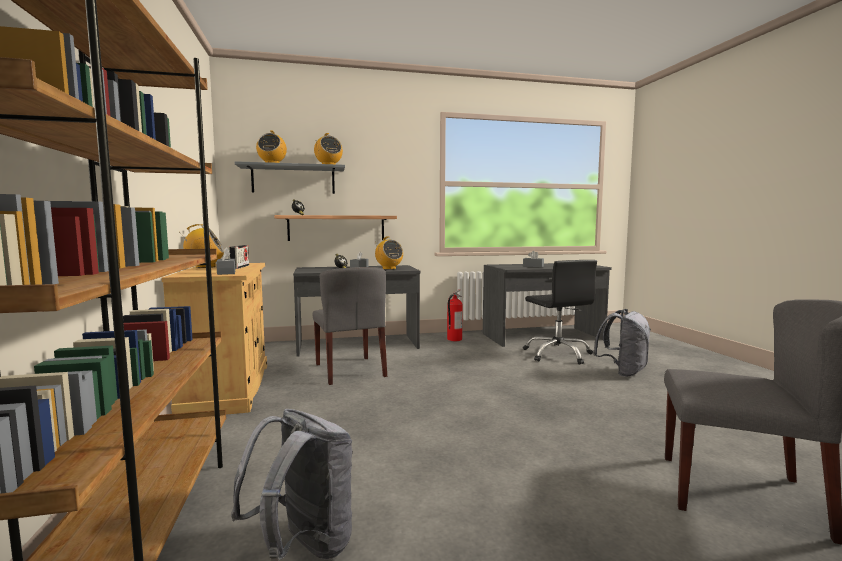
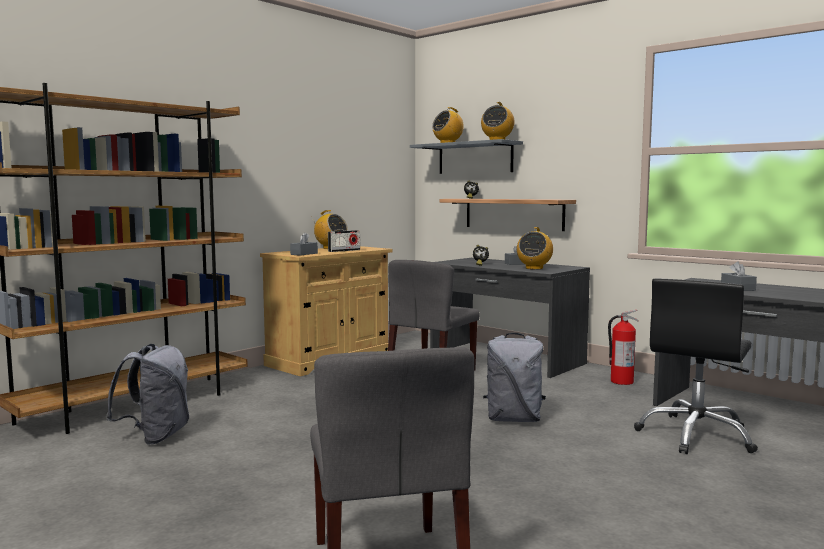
camera: 55 degrees right, 0 degrees up
grey backpack [593,309,651,377] -> grey backpack moved to [483,333,546,422]

